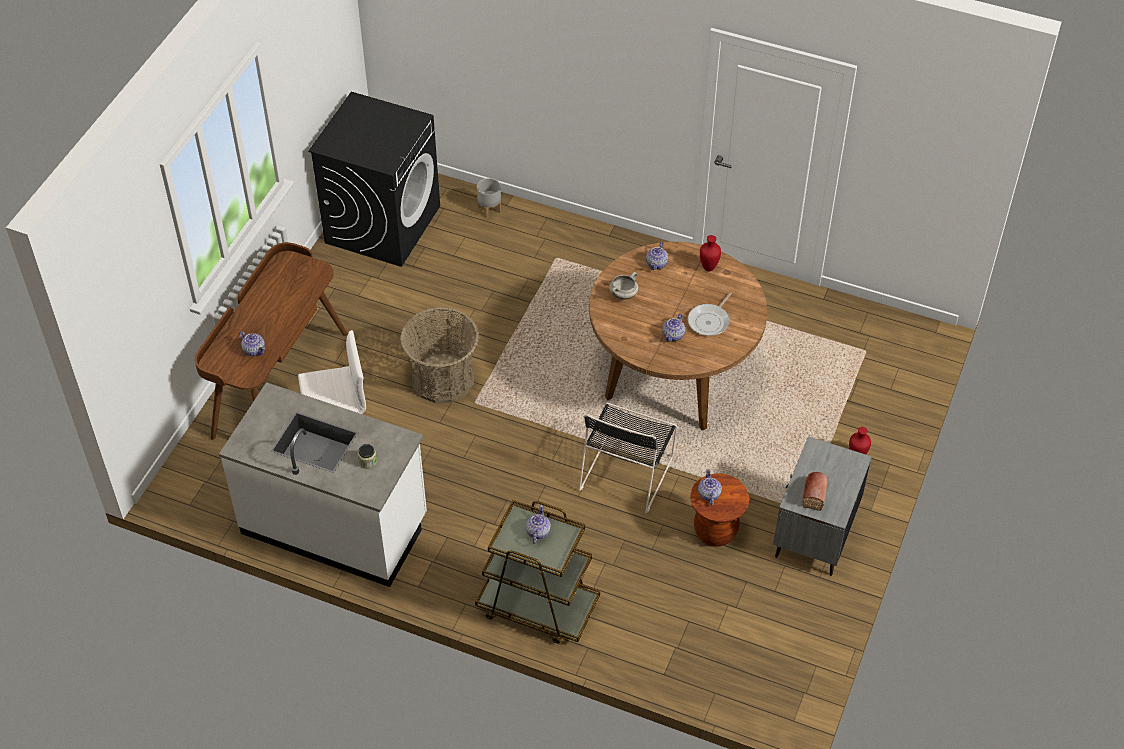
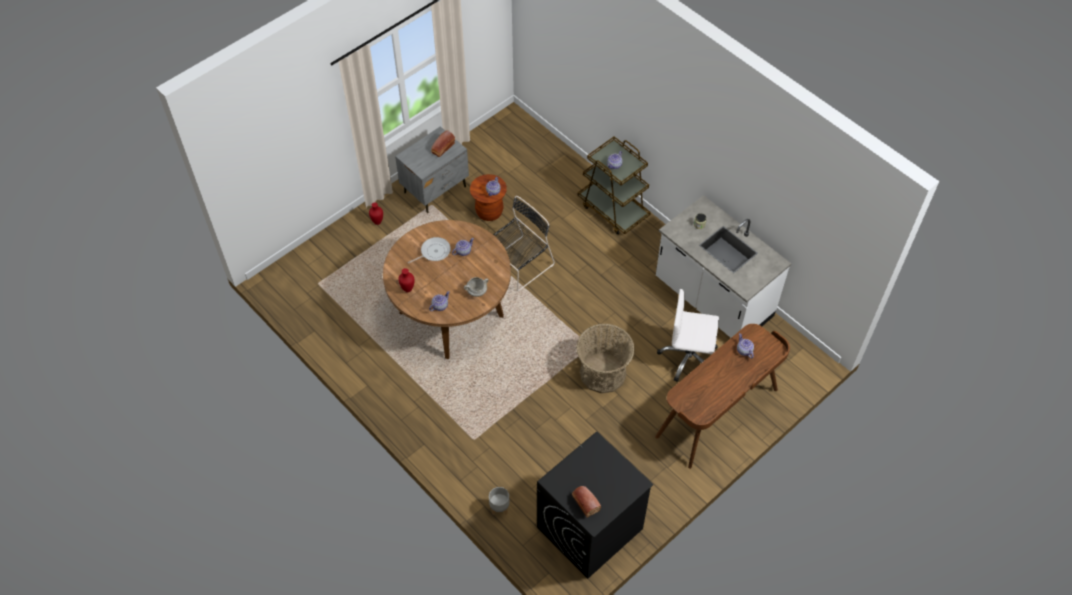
camera: 155 degrees left, 5 degrees up
none -> bread [572,486,601,518]

